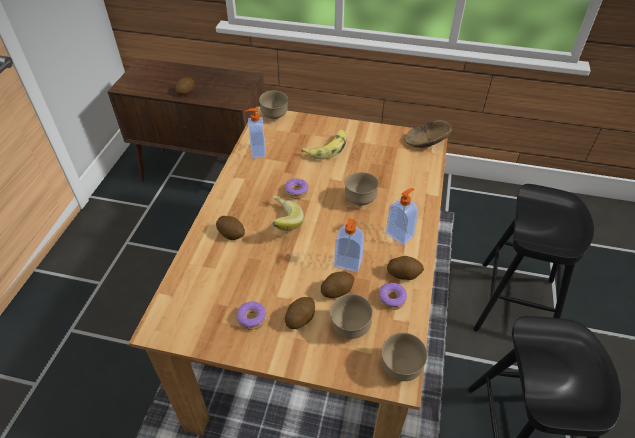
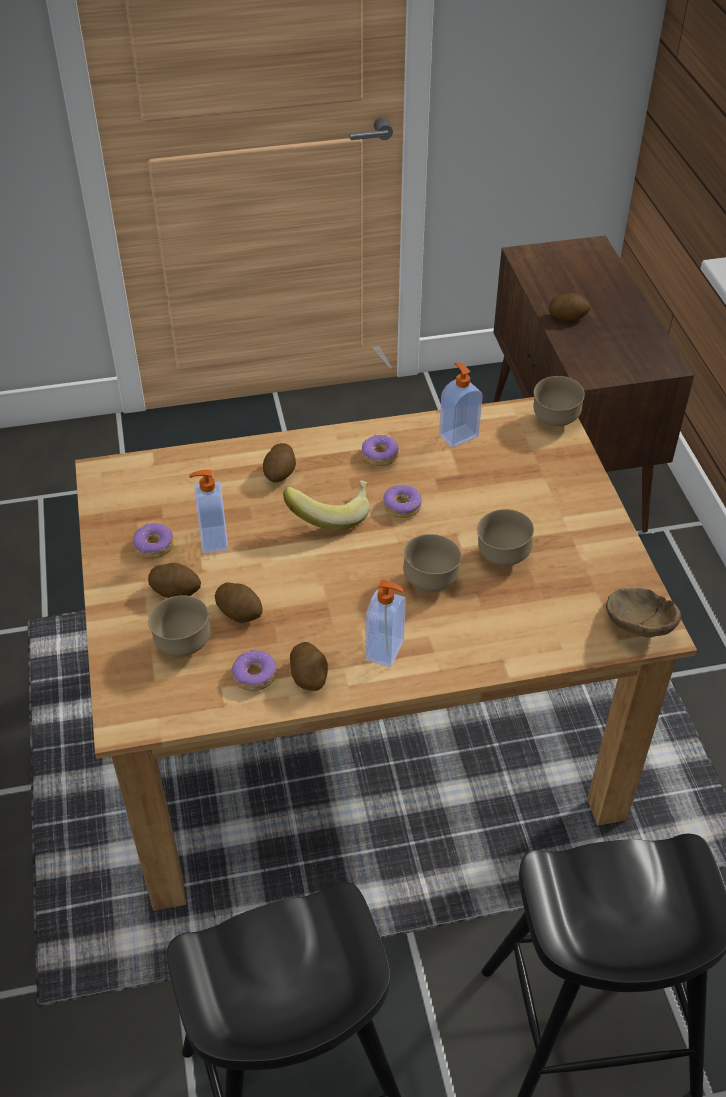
camera: 65 degrees right, 0 degrees up
banana [301,130,347,159] -> none
soap dispenser [334,218,364,272] -> soap dispenser moved to [189,469,228,553]
brown bowl [381,333,427,381] -> brown bowl moved to [477,509,534,566]
none -> donut [362,435,399,466]

